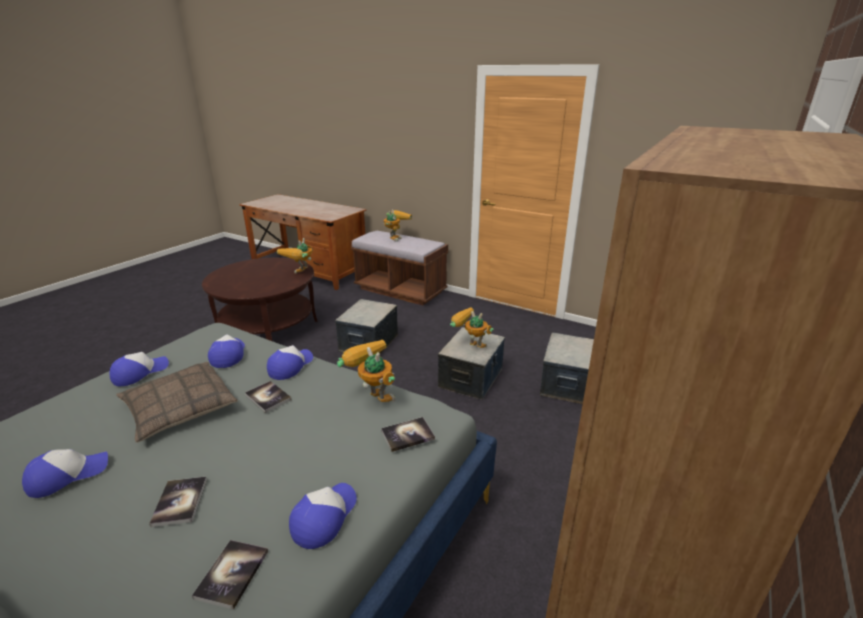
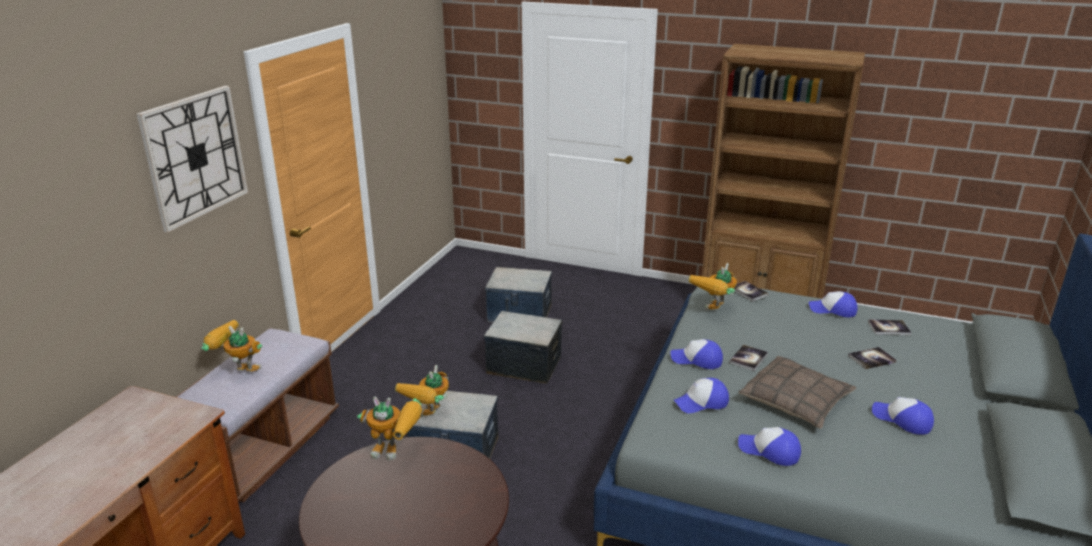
camera: 100 degrees left, 0 degrees up
toy robot [450,307,494,348] -> toy robot moved to [395,365,449,417]
none -> wall clock [137,86,248,232]

